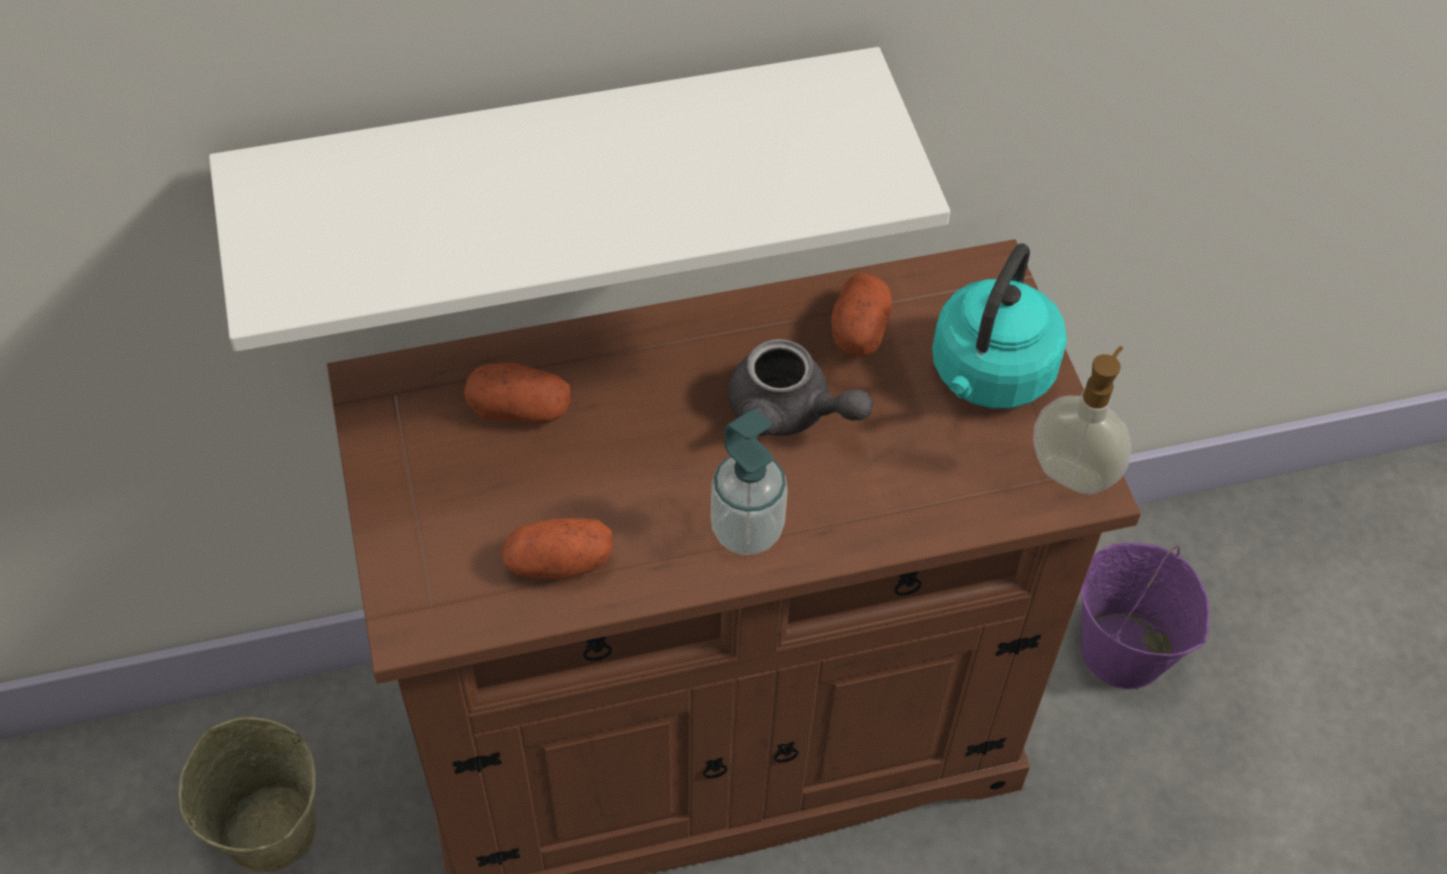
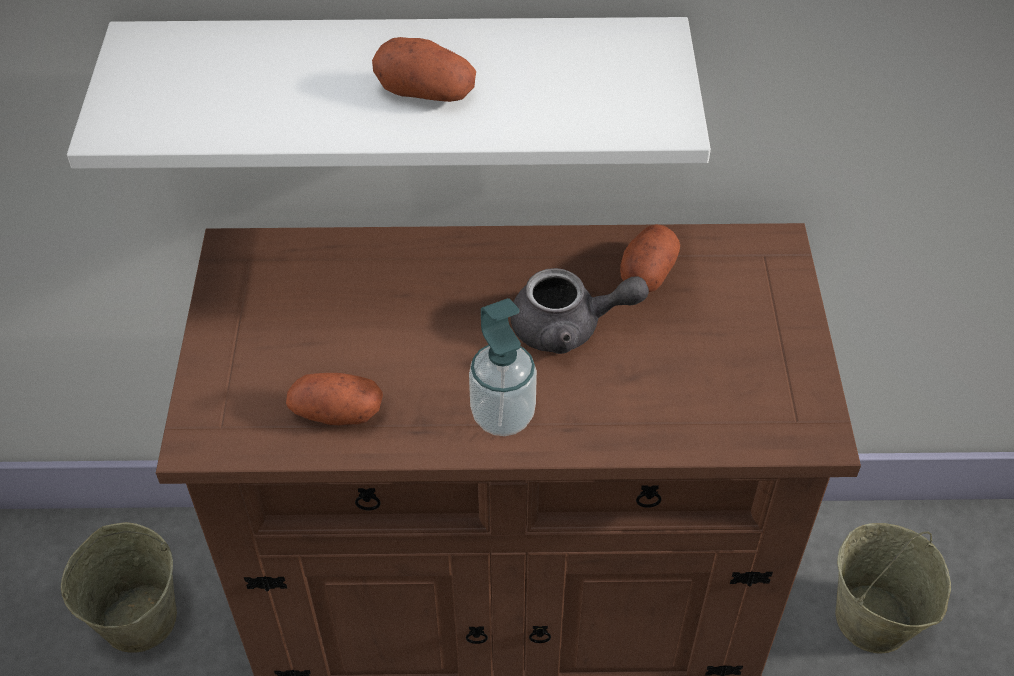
camera: 15 degrees right, 5 degrees down
potato [464,363,571,423] -> potato moved to [372,37,476,102]
grey teapot [728,339,873,436] -> grey teapot turned 45 degrees counterclockwise [511,268,649,354]
turquoise kettle [932,243,1067,409] -> none
soap dispenser [1033,346,1131,495] -> none
purple bucket [1080,542,1209,689] -> beige bucket [835,523,951,654]

